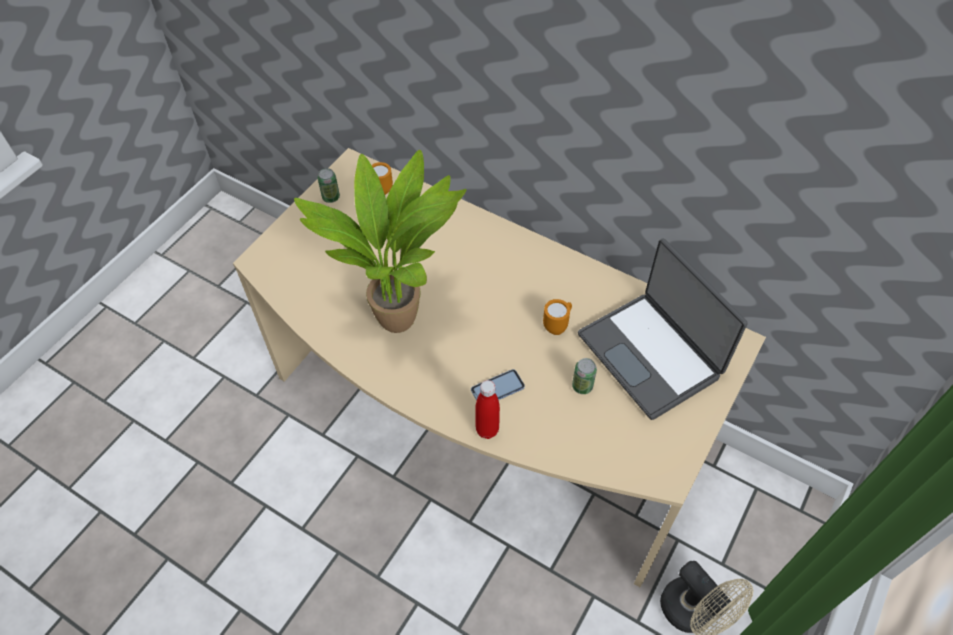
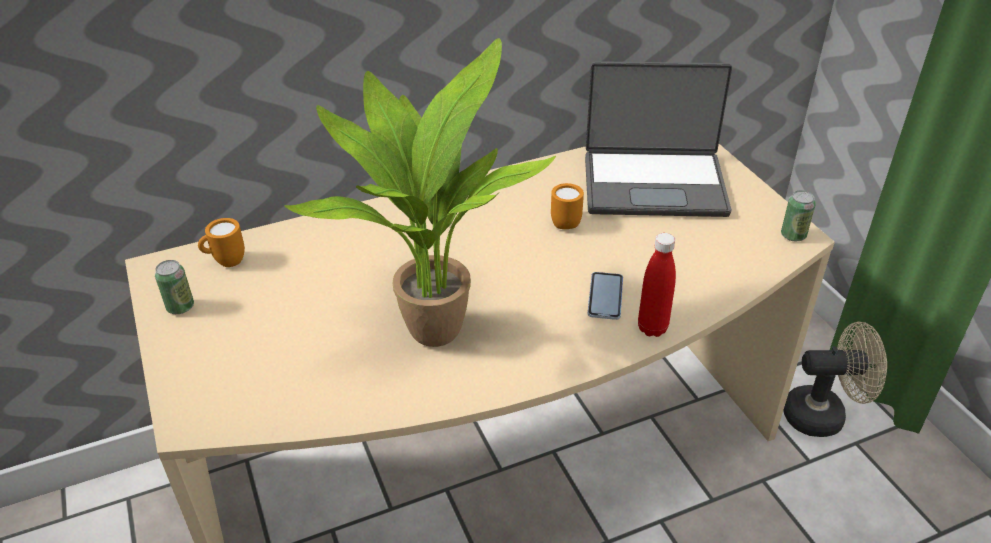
camera: 55 degrees left, 15 degrees down
can [572,358,597,394] -> can moved to [781,190,816,241]

